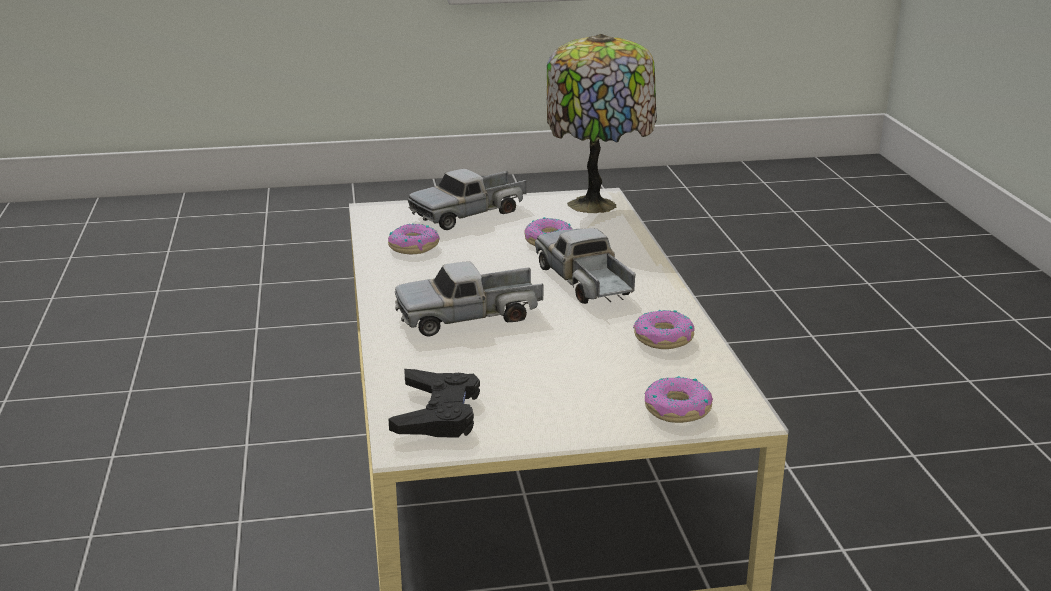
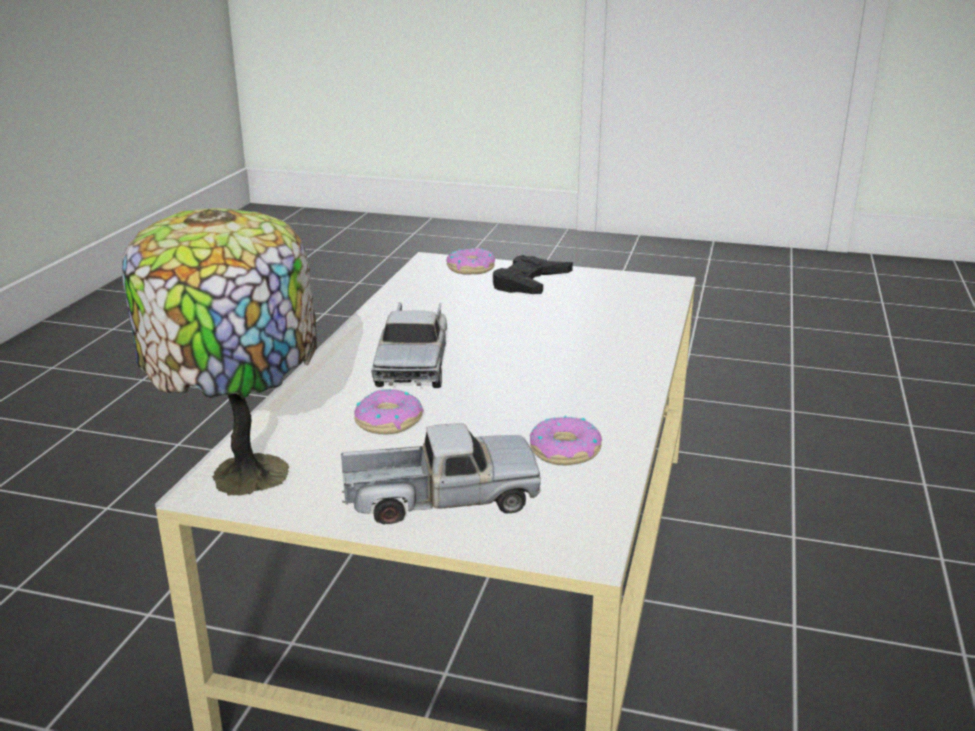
camera: 155 degrees left, 0 degrees up
black game controller [388,369,480,438] -> black game controller moved to [493,255,573,294]
toy truck [395,261,544,337] -> none
donut [633,310,694,349] -> none

